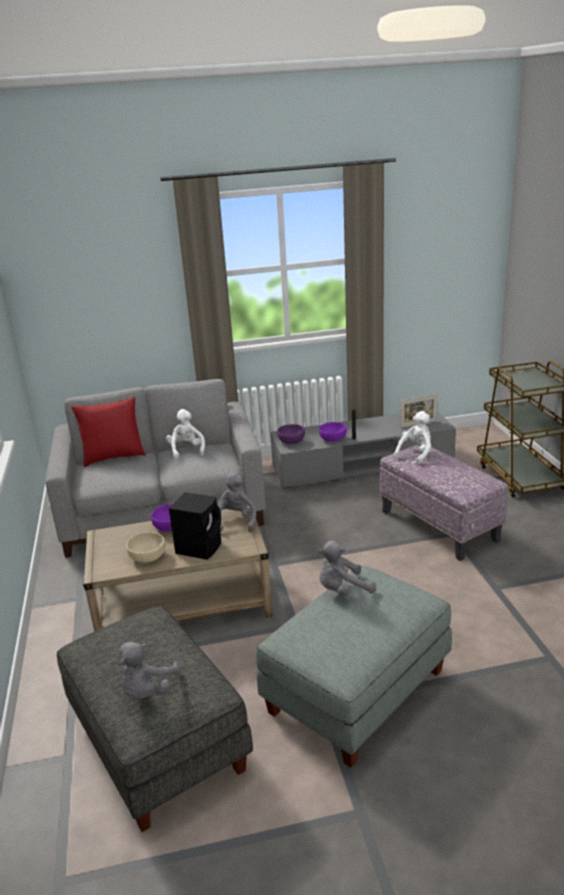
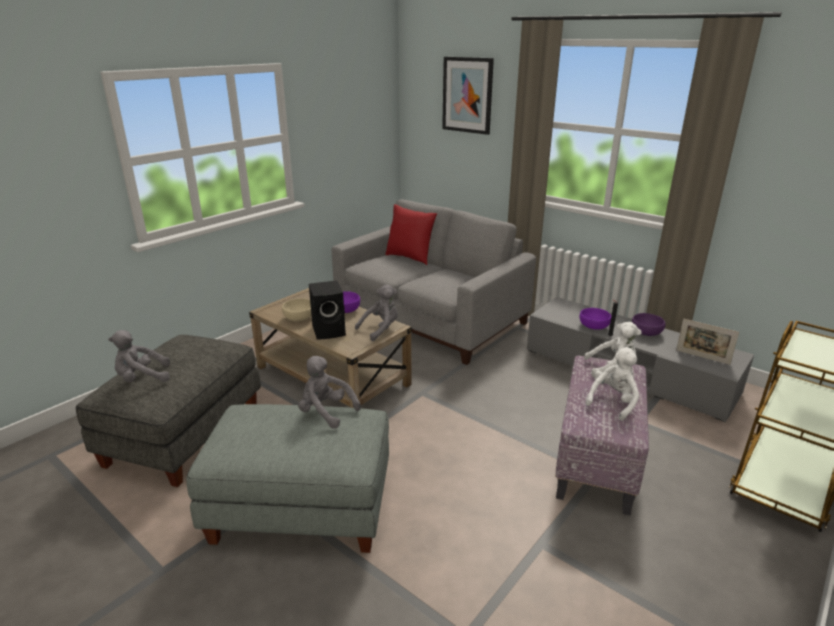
camera: 50 degrees right, 0 degrees up
white plush toy [166,409,205,459] -> white plush toy moved to [585,347,639,421]
purple bowl [277,424,305,444] -> purple bowl moved to [632,313,665,336]
none -> picture [442,57,494,135]

